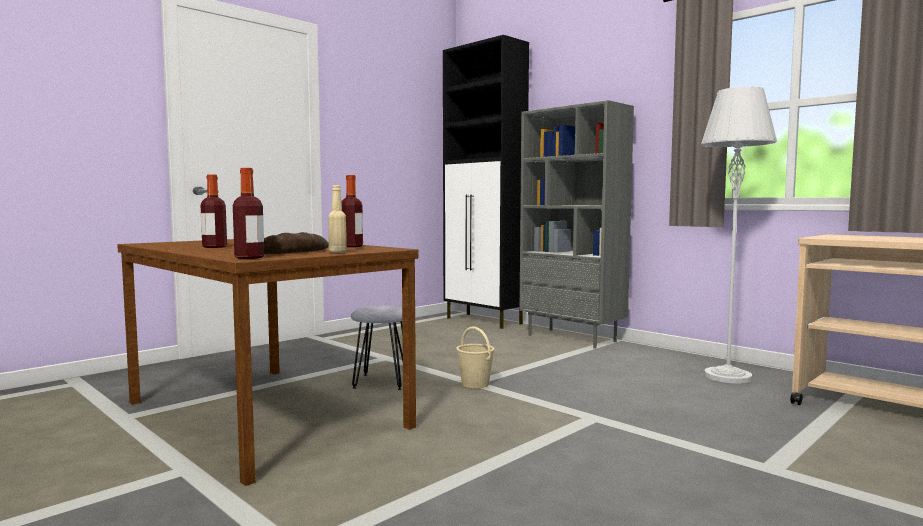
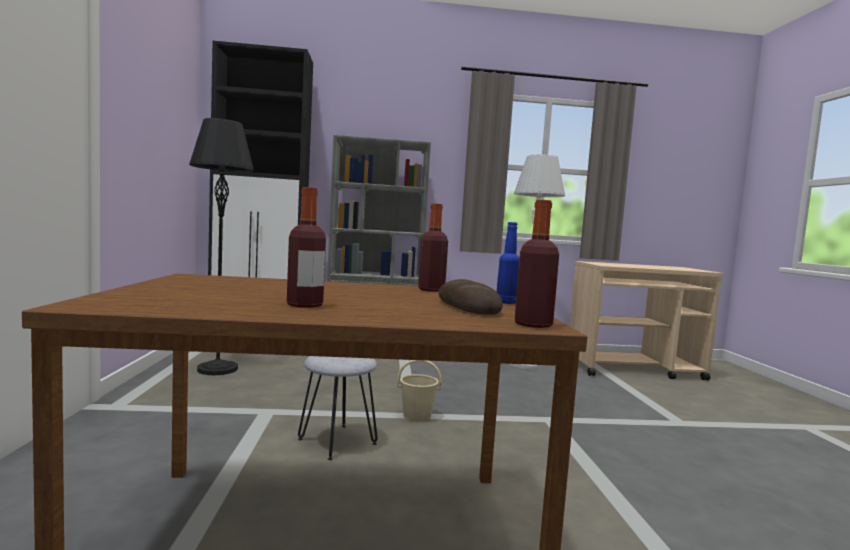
camera: 50 degrees left, 0 degrees up
beige bottle [328,185,347,253] -> blue bottle [497,222,519,304]
none -> black floor lamp [189,118,254,375]

